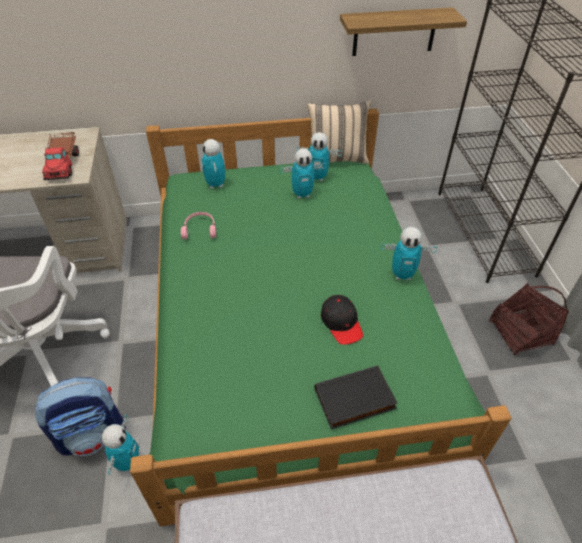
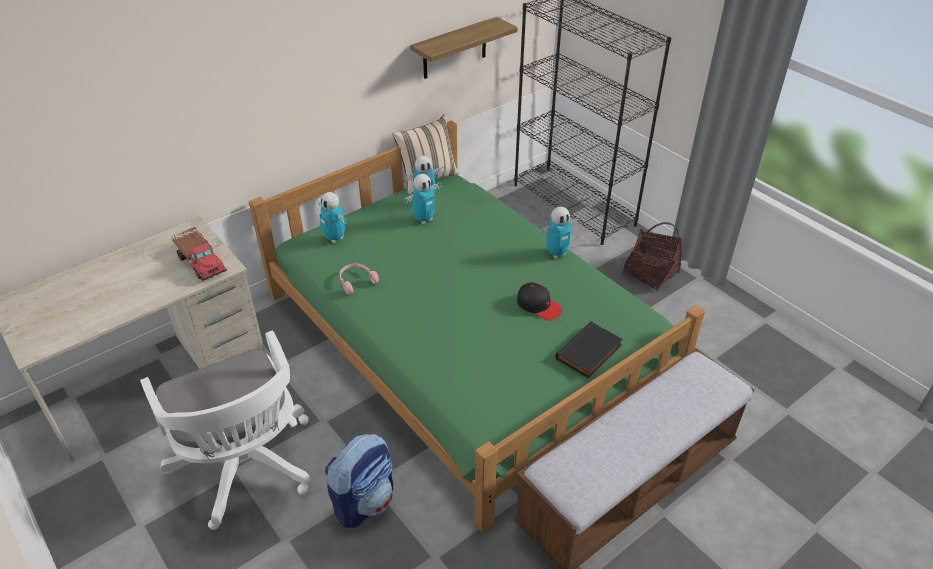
camera: 30 degrees left, 5 degrees down
toy robot [102,415,139,475] -> none

